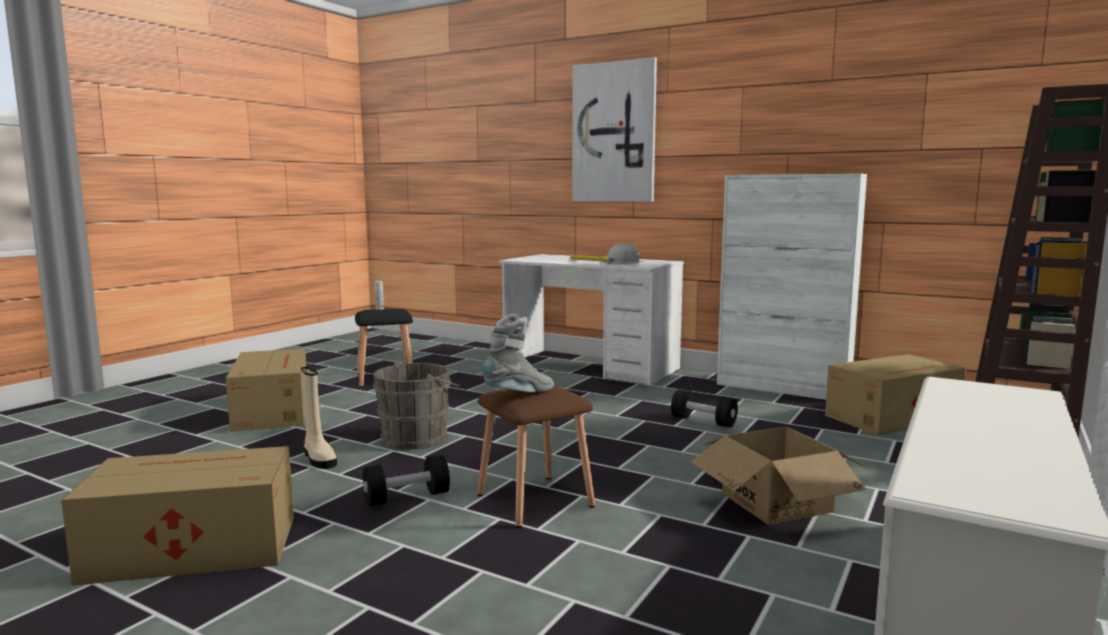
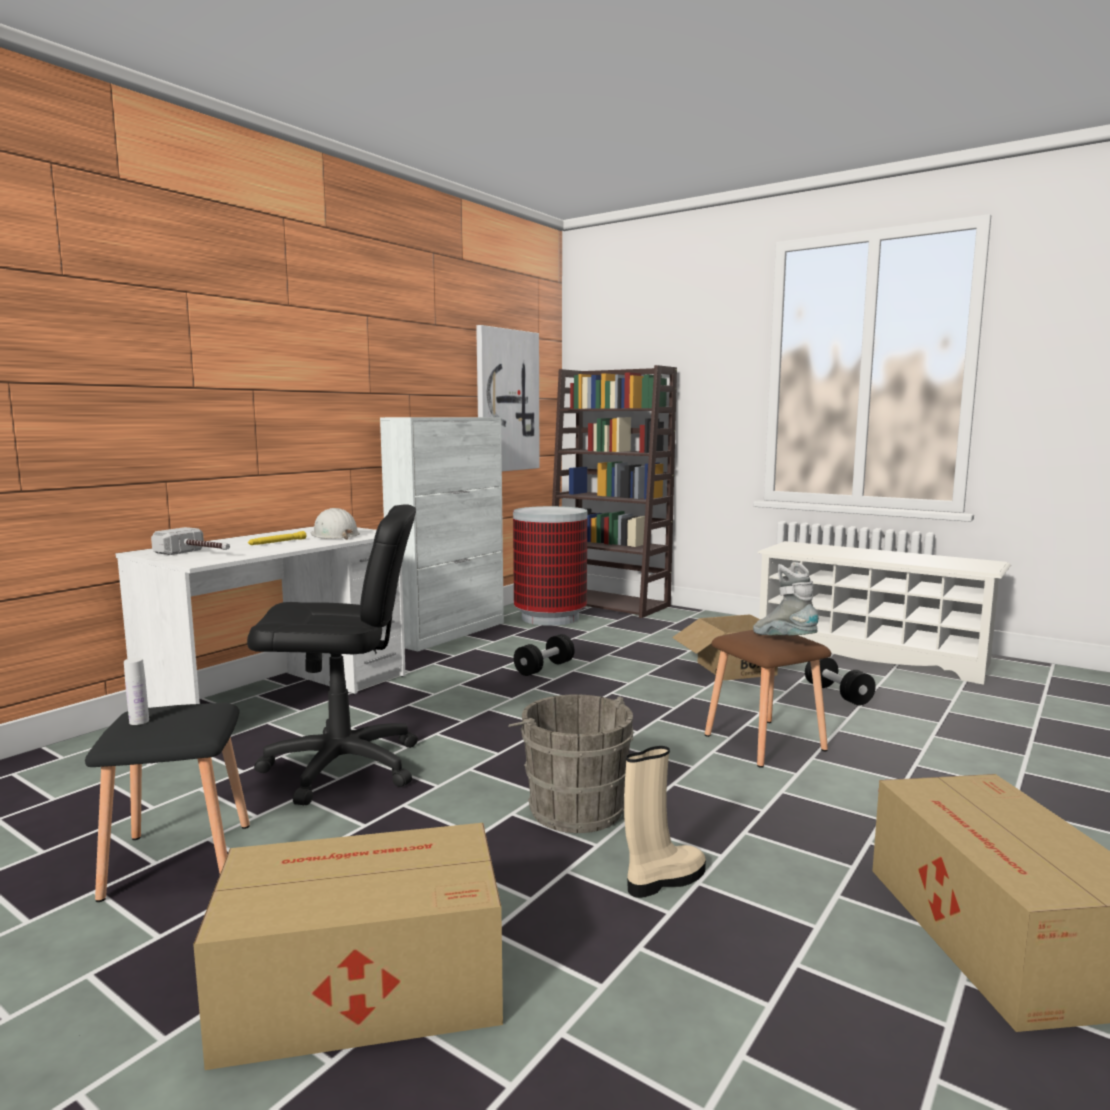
camera: 85 degrees left, 0 degrees up
black dumbbell [363,455,450,506] -> black dumbbell moved to [805,657,876,706]
picture [572,57,657,202] -> picture moved to [476,325,540,471]
cardboard box [825,354,966,435] -> trash can [513,506,587,626]
none -> hammer [151,527,230,555]
none -> black office chair [247,504,418,805]

